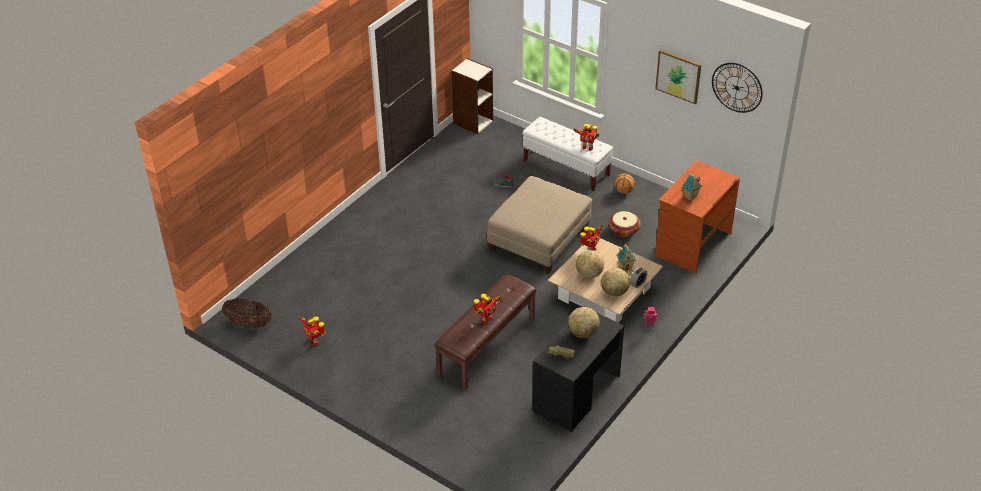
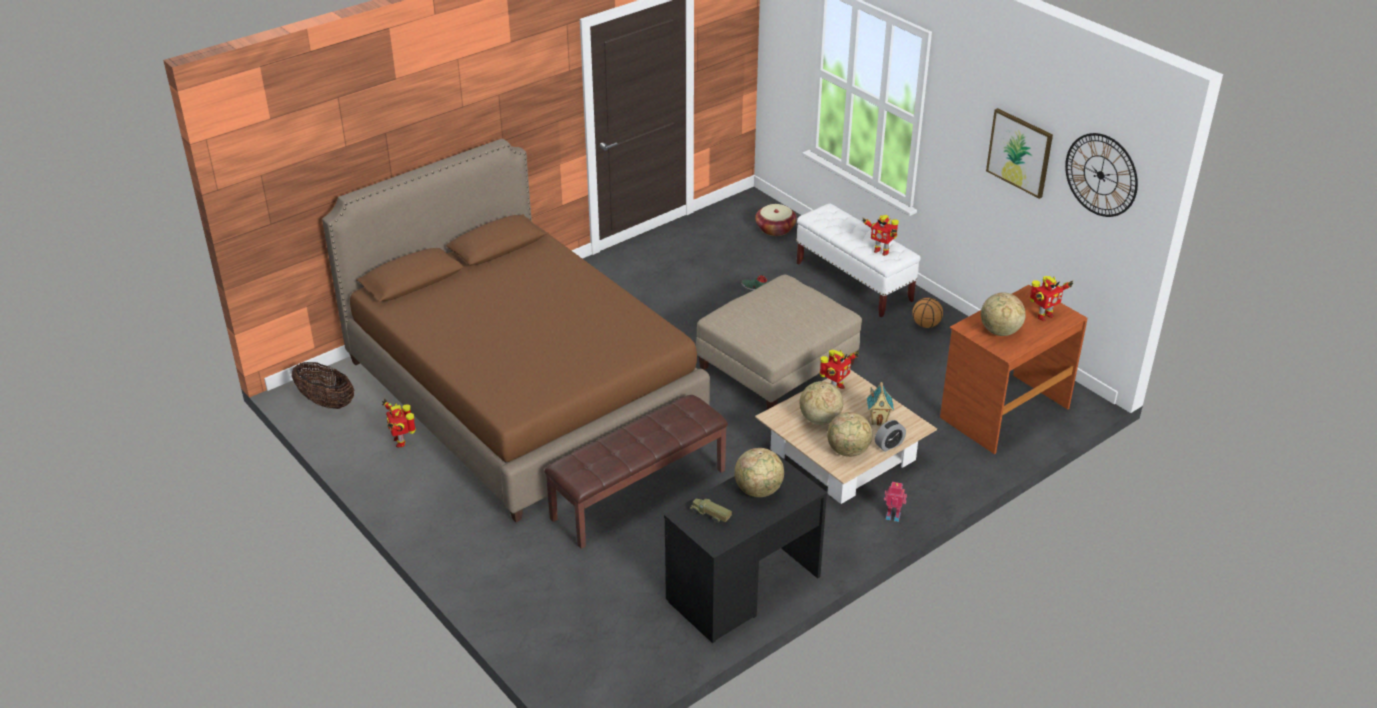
camera: 15 degrees right, 5 degrees down
bookcase [451,58,493,134] -> none
toy robot [474,294,502,325] -> toy robot moved to [1029,276,1073,321]
basket [609,211,640,237] -> basket moved to [755,204,797,236]
toy house [682,173,702,201] -> globe [981,292,1026,336]
none -> brown bed [322,139,710,522]

